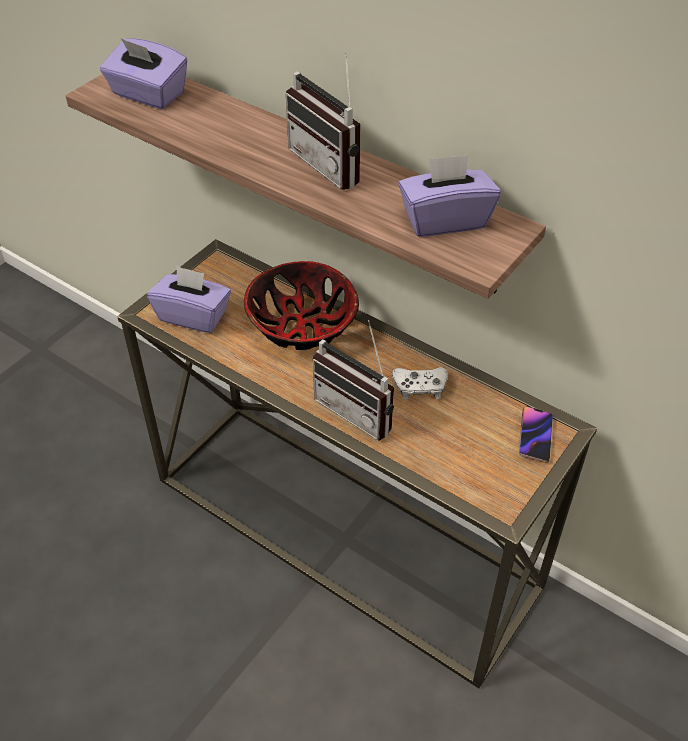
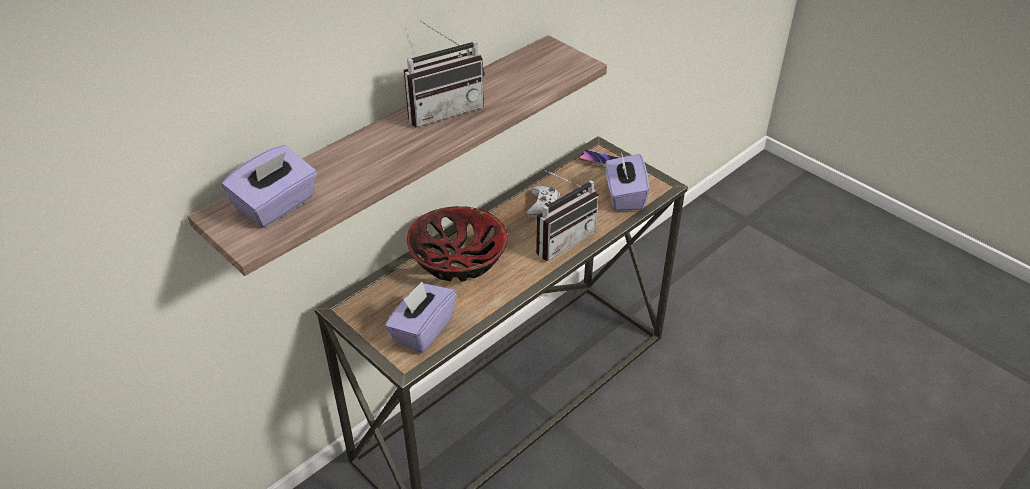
camera: 80 degrees left, 5 degrees down
purple tissue box [398,154,501,237] -> purple tissue box moved to [605,152,649,211]

